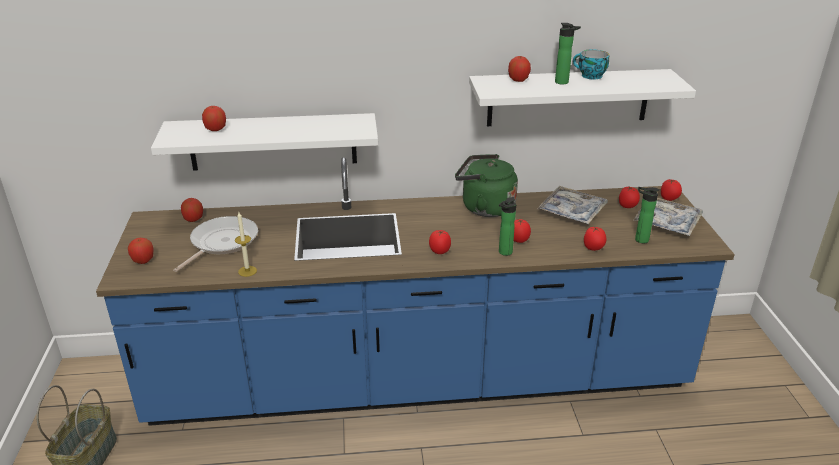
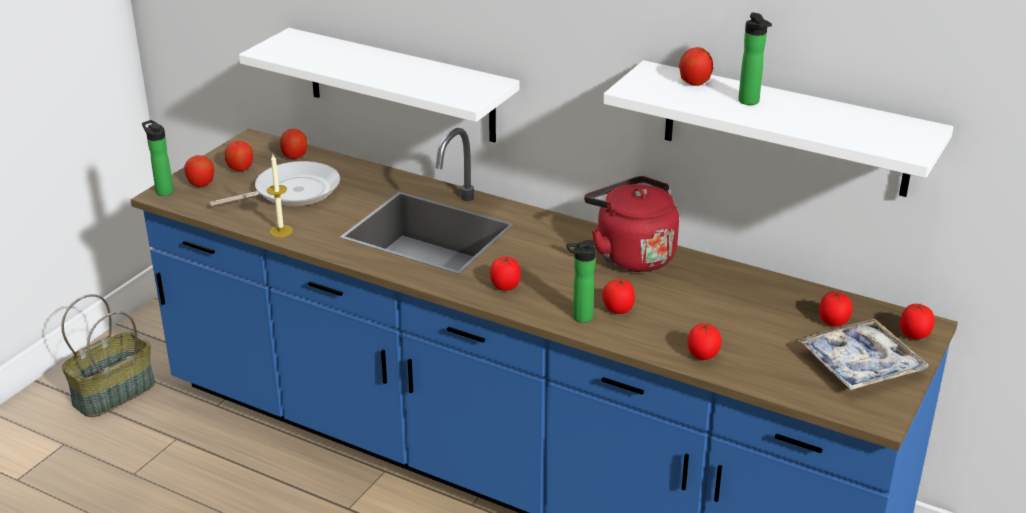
camera: 35 degrees right, 0 degrees up
apple [202,106,226,131] -> apple moved to [225,140,253,171]
green kettle [455,154,518,217] -> red kettle [584,176,679,272]
tray [537,186,608,224] -> none
cup [573,49,609,79] -> none
bottle [635,187,659,244] -> bottle moved to [142,120,174,196]

